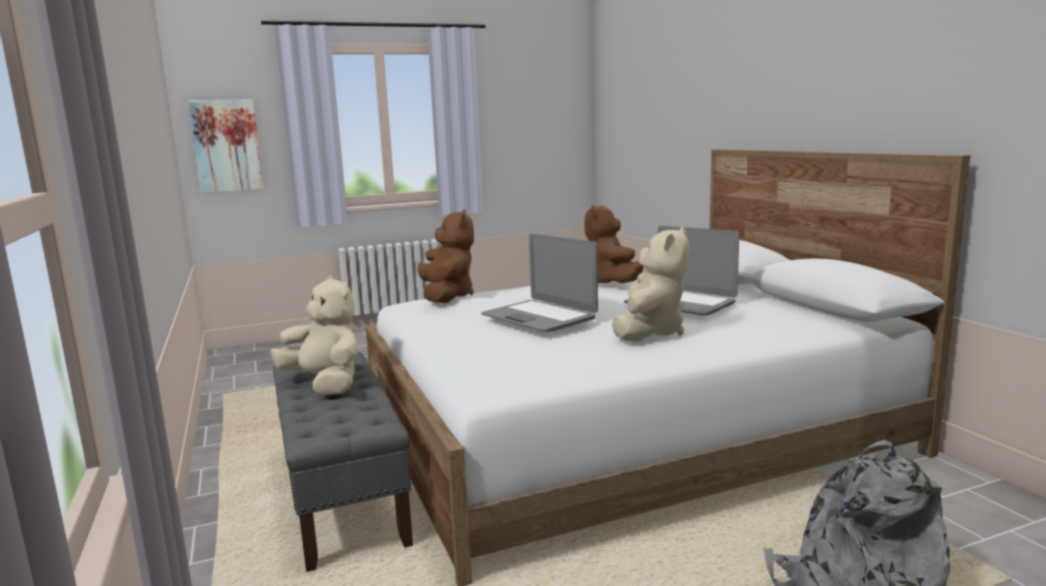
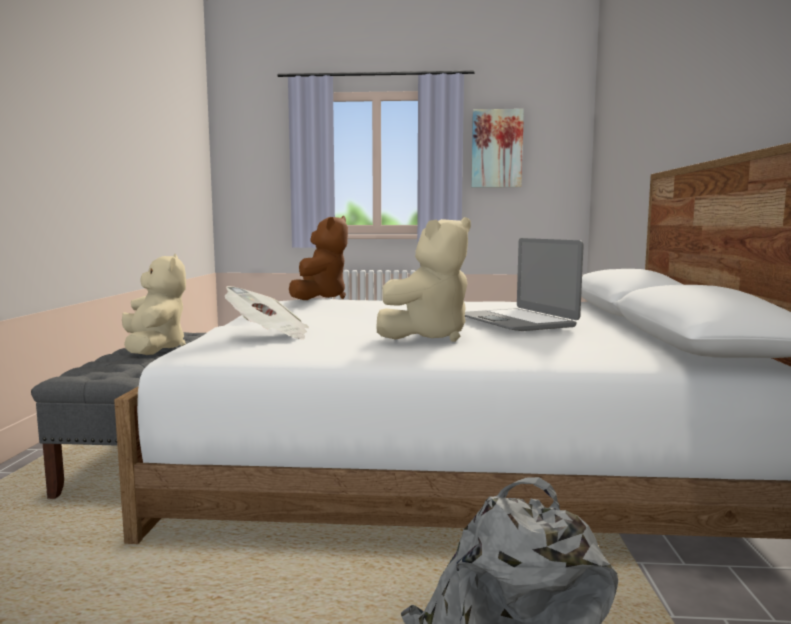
camera: 25 degrees right, 5 degrees down
picture [188,99,264,193] -> picture moved to [471,109,524,187]
laptop [481,234,598,332] -> none
brown plush toy [584,205,644,283] -> none
none -> newspaper [225,286,308,340]

